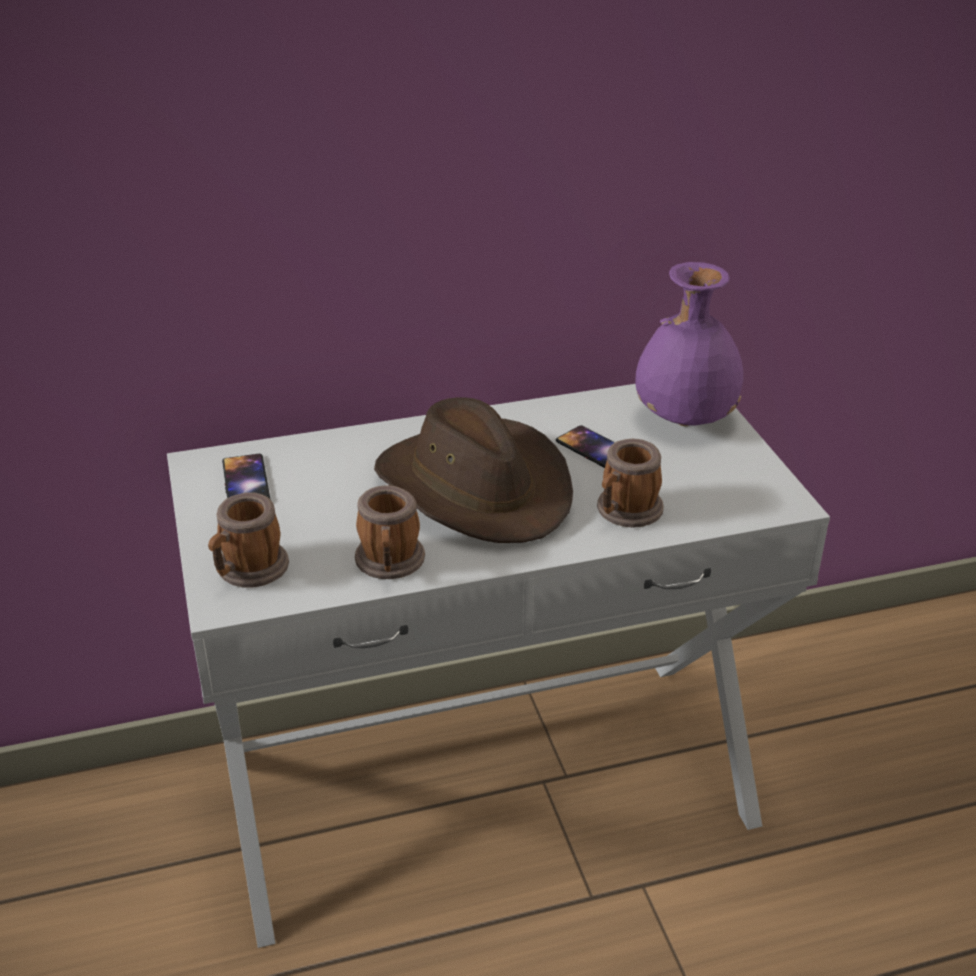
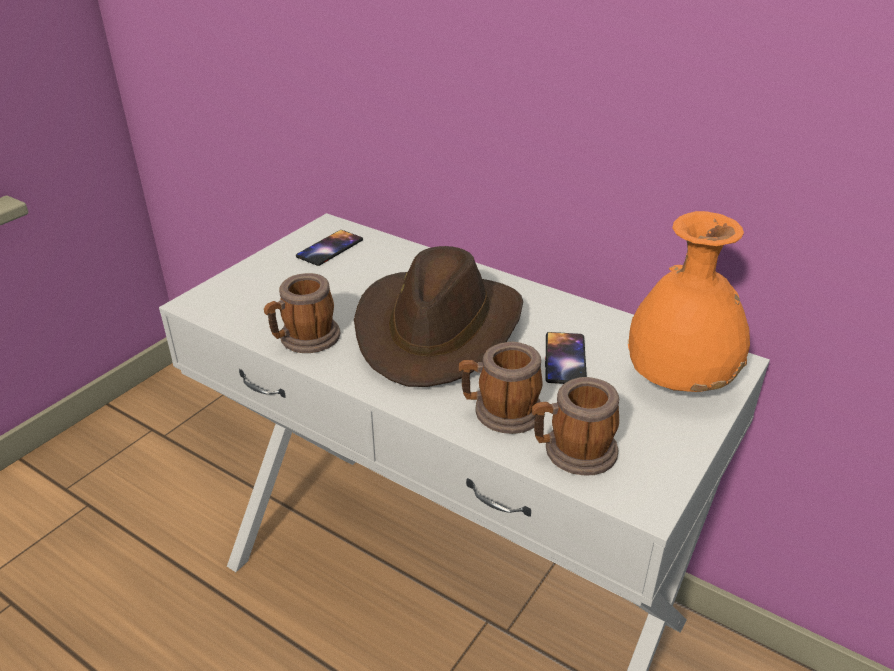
camera: 50 degrees right, 0 degrees up
mug [208,492,289,588] -> mug moved to [532,377,619,475]
purple vase [635,262,743,426] -> orange vase [628,211,750,392]

